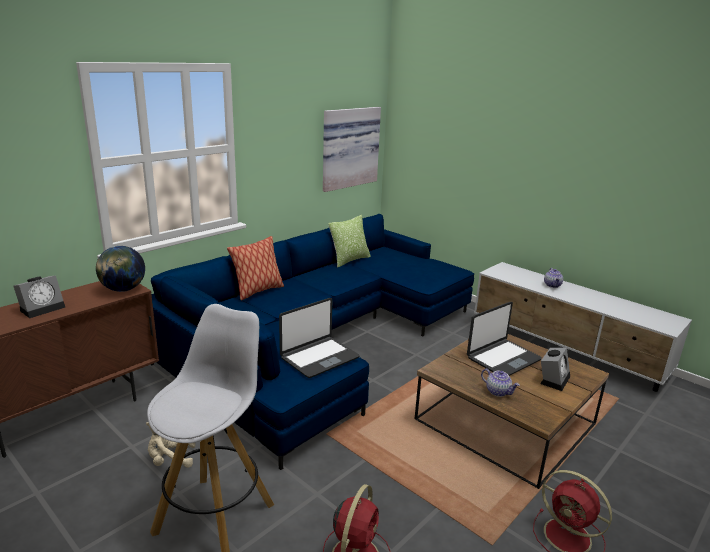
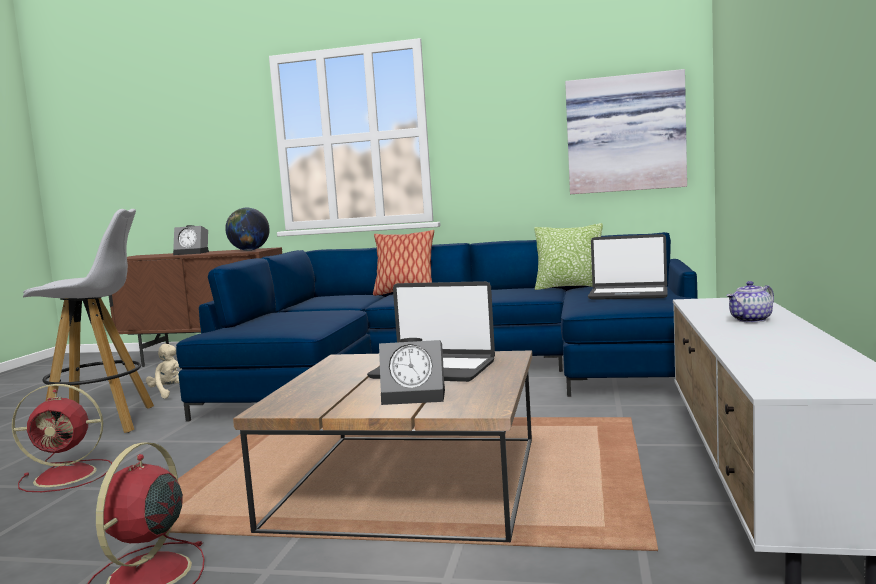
camera: 60 degrees right, 15 degrees down
laptop [279,298,360,378] -> laptop moved to [588,234,668,300]
teapot [481,369,520,397] -> none

